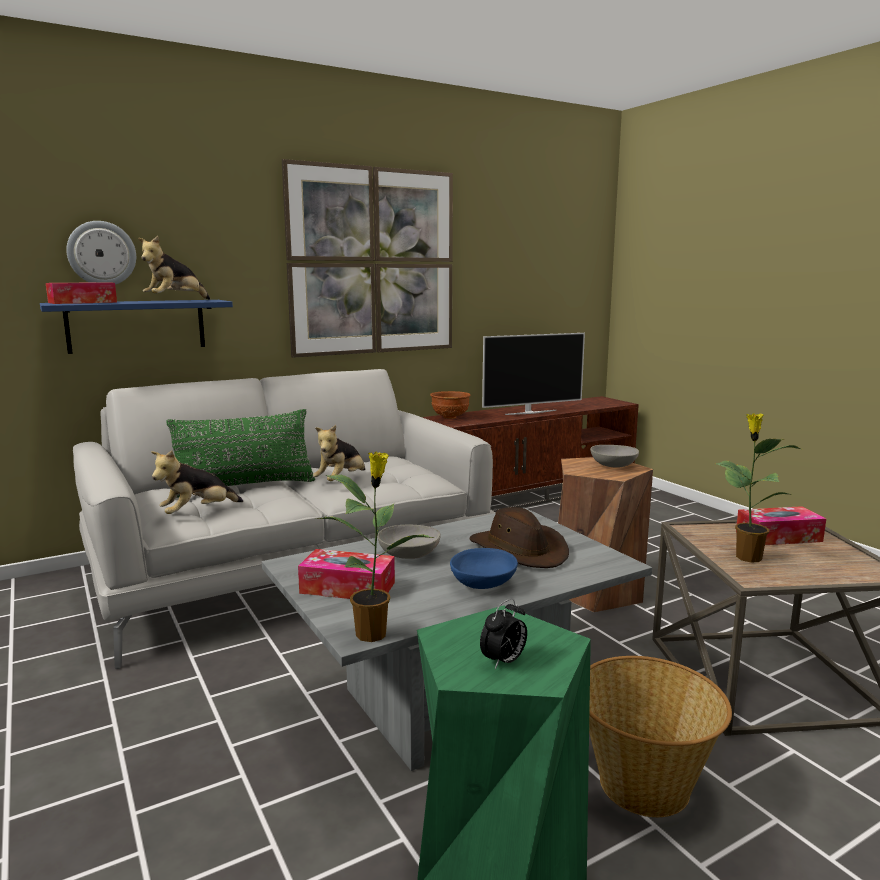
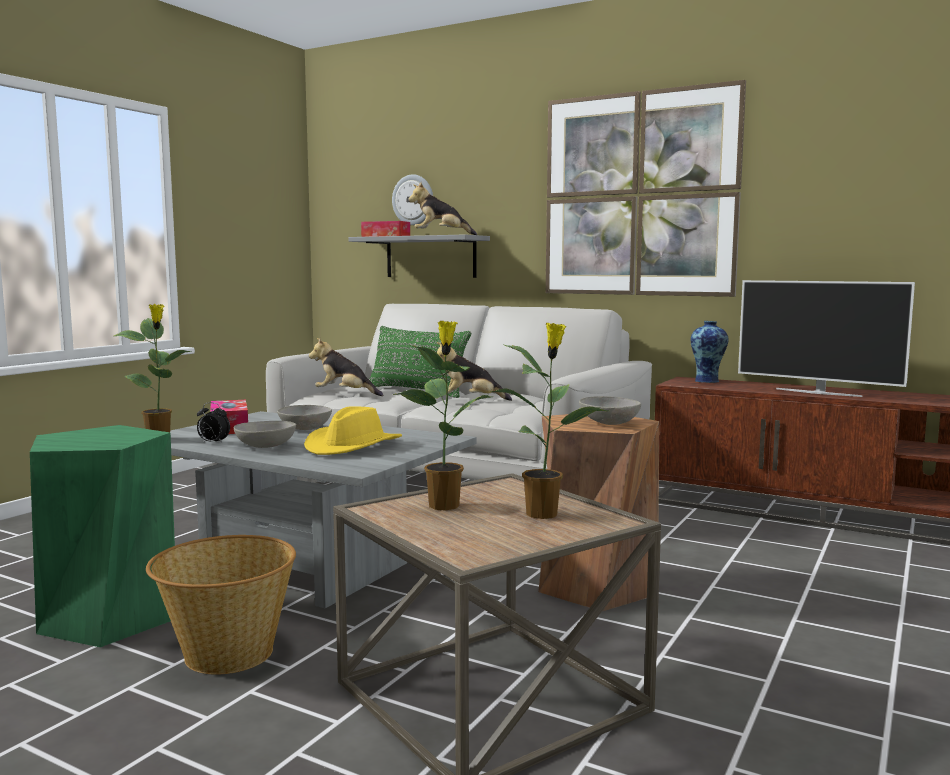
camera: 60 degrees right, 5 degrees down
blue shelf [40,300,233,354] -> grey shelf [348,234,490,278]
brown bowl [430,391,471,419] -> vase [691,321,728,383]
blue bowl [450,548,518,589] -> grey bowl [234,421,296,448]
brown hat [470,507,569,568] -> yellow hat [304,406,402,455]
alarm clock [480,598,527,669] -> alarm clock moved to [197,402,230,444]
tissue box [736,506,826,545] -> potted plant [491,323,609,519]

